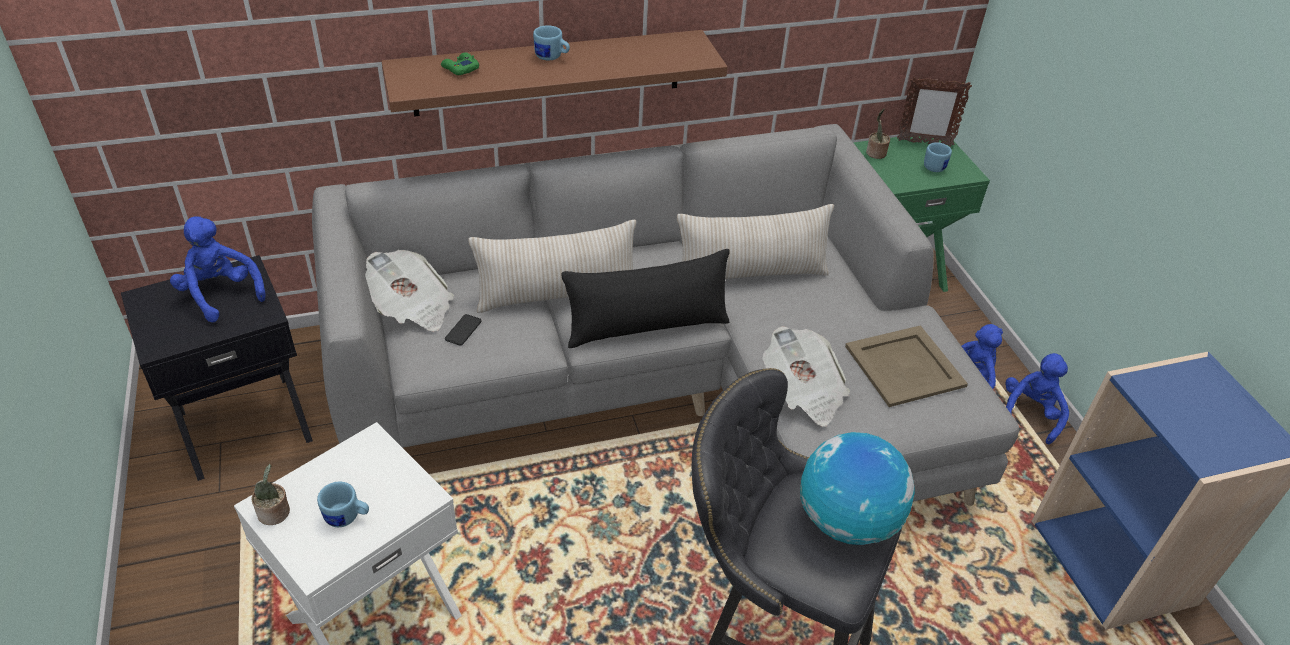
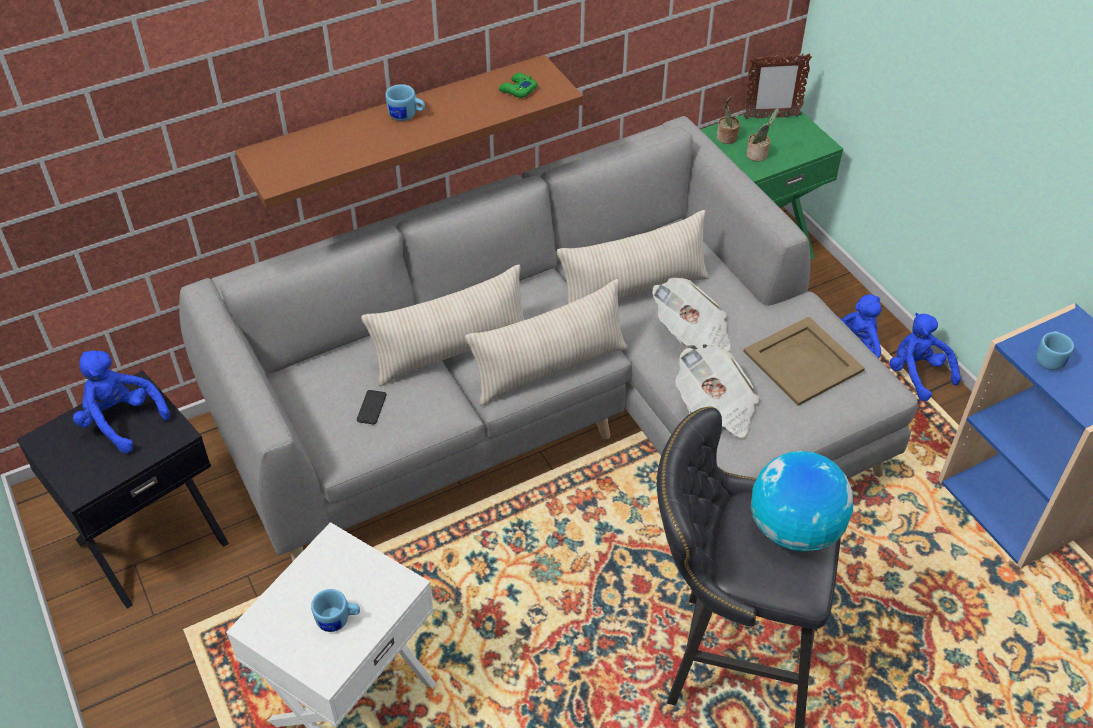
camera: 10 degrees left, 5 degrees up
potted plant [252,464,290,525] -> potted plant moved to [746,108,779,161]
newspaper [365,250,454,332] -> newspaper moved to [652,278,731,351]
green game controller [441,52,479,75] -> green game controller moved to [499,73,537,98]
black pillow [562,249,730,348] -> beige pillow [465,279,627,406]
blue mug [924,142,952,172] -> blue mug moved to [1036,331,1074,370]
blue plush toy [1006,353,1069,445] -> blue plush toy turned 45 degrees counterclockwise [889,313,961,401]

